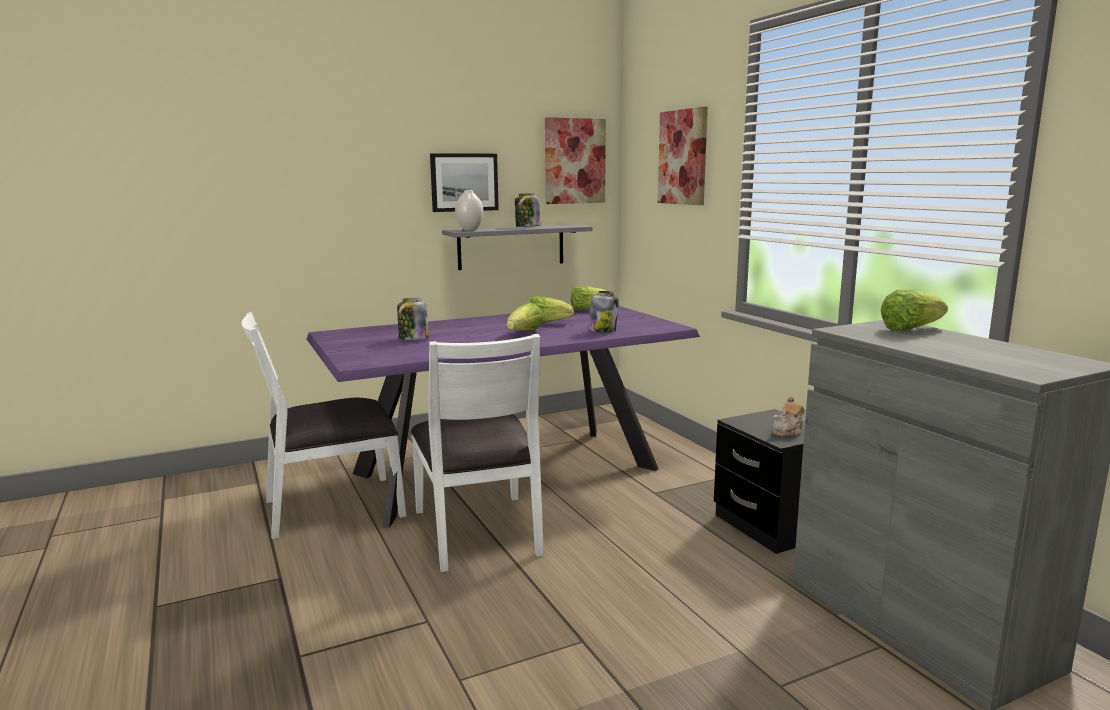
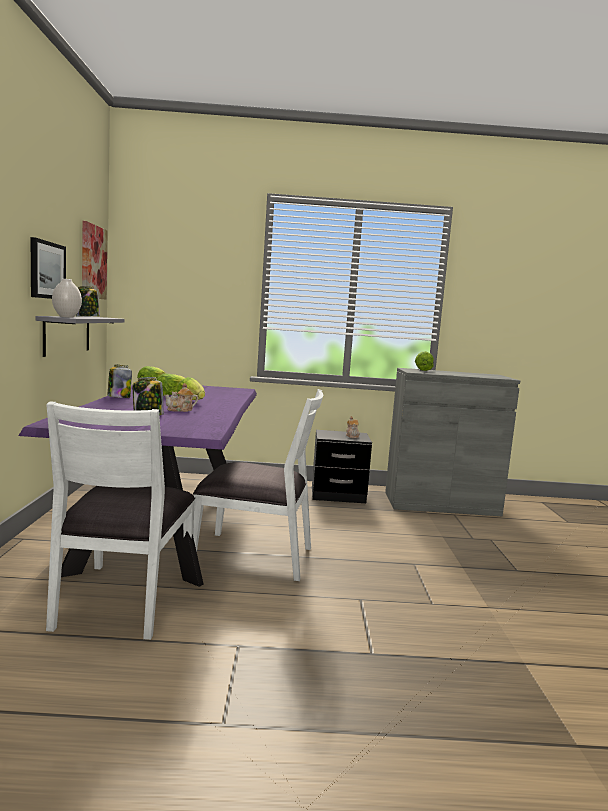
camera: 65 degrees left, 5 degrees down
jar [589,291,619,333] -> jar moved to [108,364,132,398]
picture [658,107,708,205] -> none
none -> teapot [164,383,198,412]

